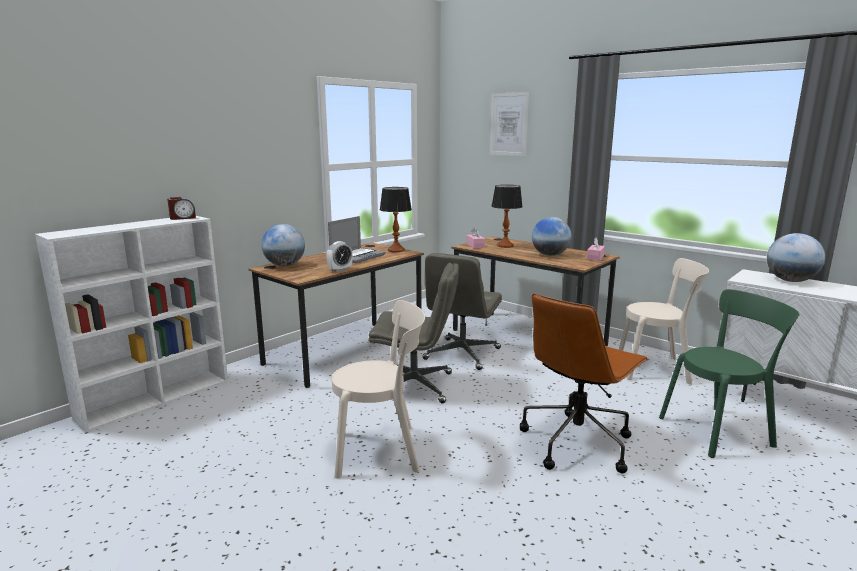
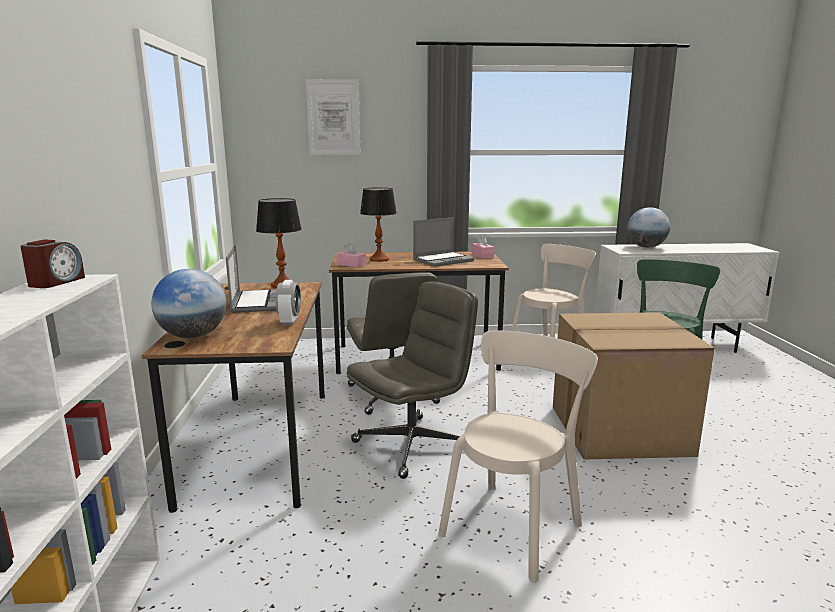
camera: 45 degrees left, 0 degrees up
brown office chair [520,293,649,474] -> cardboard box [553,312,715,459]
globe [532,217,571,256] -> laptop [413,217,475,267]

